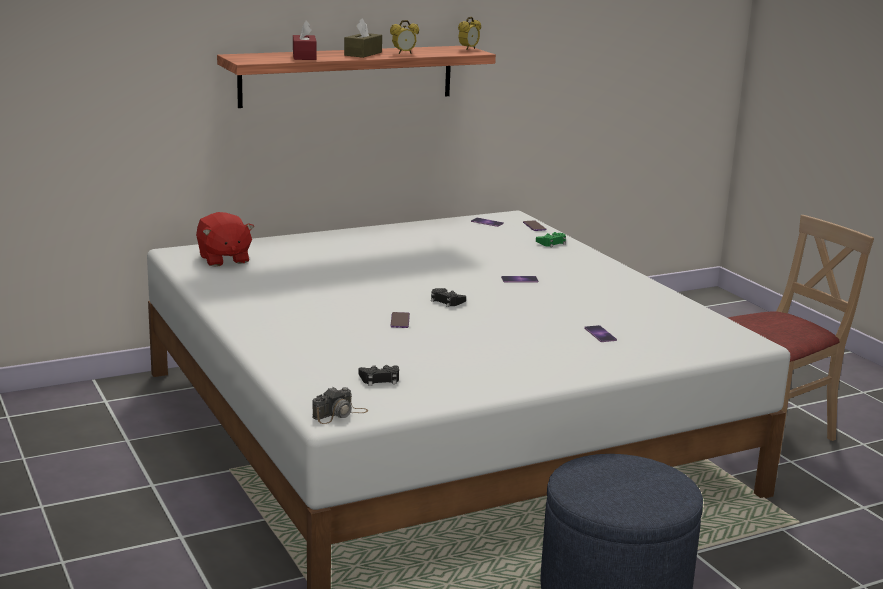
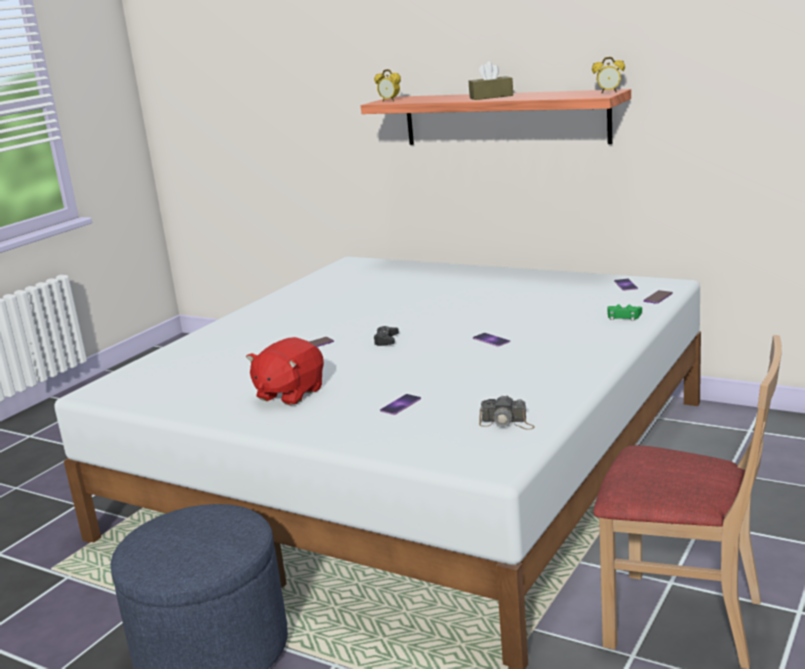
camera: 60 degrees right, 0 degrees up
red plush toy [196,212,254,267] -> red plush toy moved to [246,337,324,406]
red tissue box [293,20,317,60] -> none
camera [312,387,368,424] -> camera moved to [479,396,535,430]
black game controller [359,365,399,386] -> none
alarm clock [390,20,419,54] -> alarm clock moved to [374,69,401,102]

